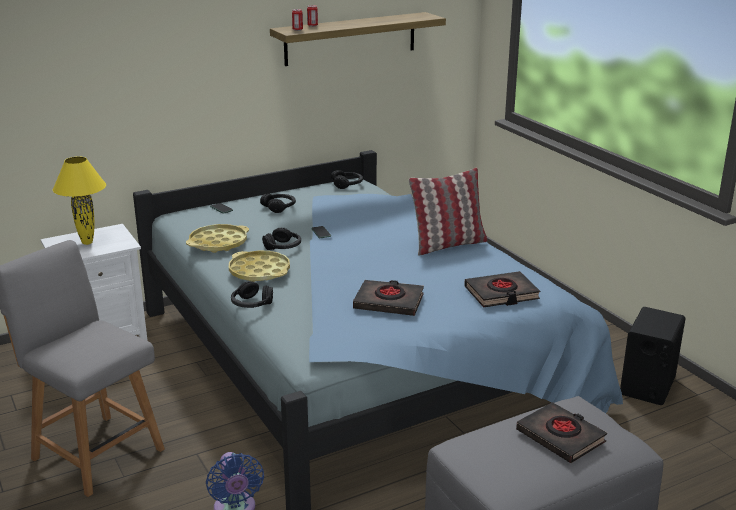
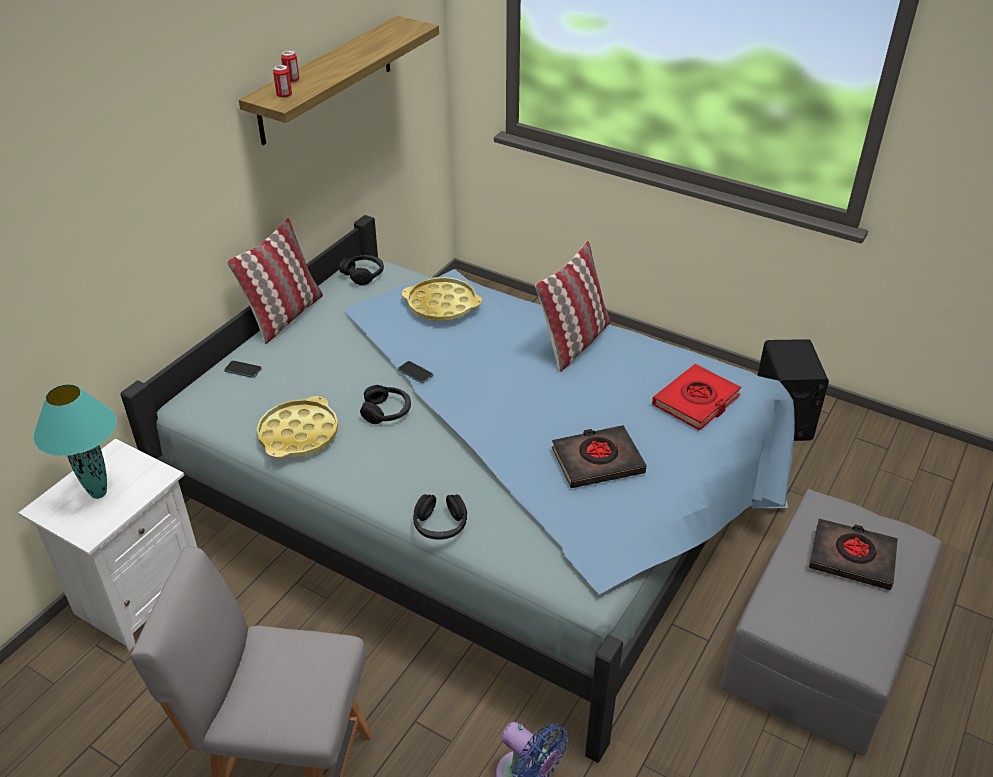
camera: 30 degrees left, 15 degrees up
yellow table lamp [53,157,106,245] -> turquoise table lamp [33,384,117,499]
yellow tray [229,251,290,282] -> yellow tray moved to [402,277,482,321]
black headphones [260,194,296,213] -> none
black book [464,271,540,308] -> red book [652,364,741,430]
none -> pillow [227,218,323,344]

